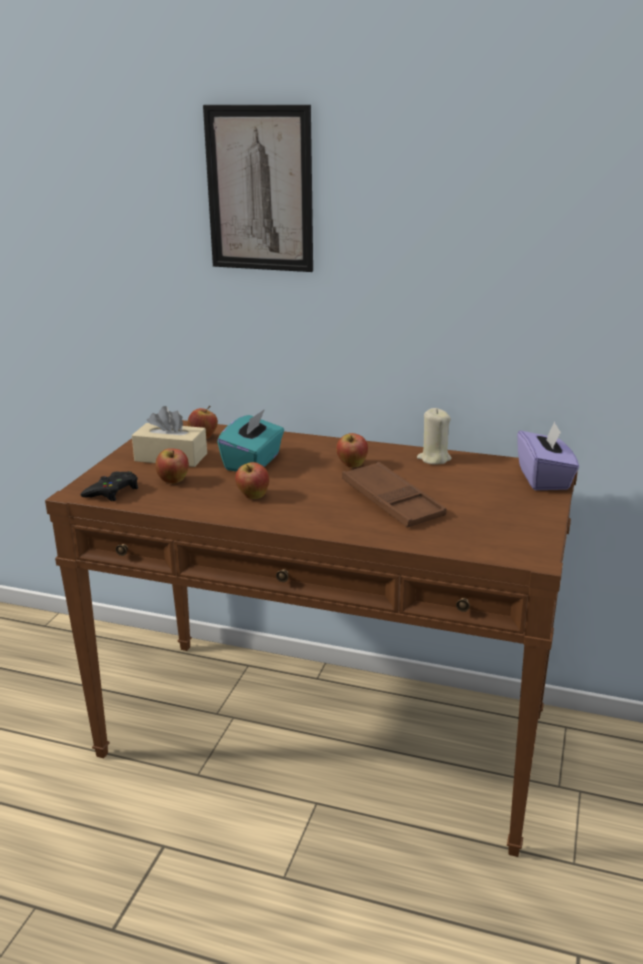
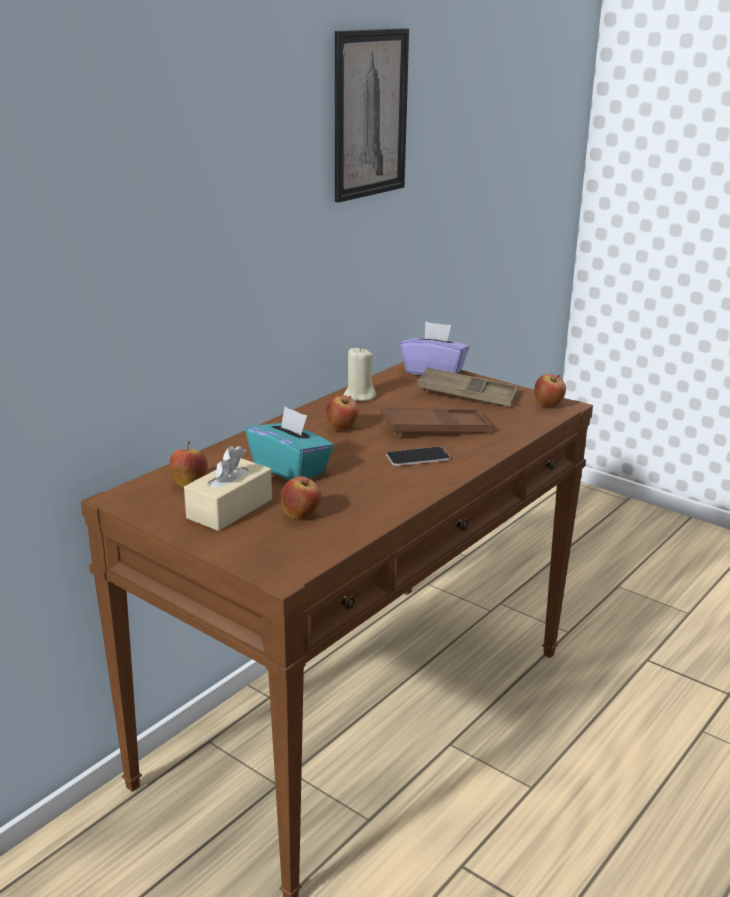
camera: 70 degrees left, 0 degrees up
black game controller [80,471,138,501] -> none
picture [203,105,313,272] -> picture moved to [335,28,409,203]
apple [235,462,269,499] -> apple moved to [534,374,566,407]
none -> phone [386,447,450,466]
none -> brown tray [417,367,518,407]

